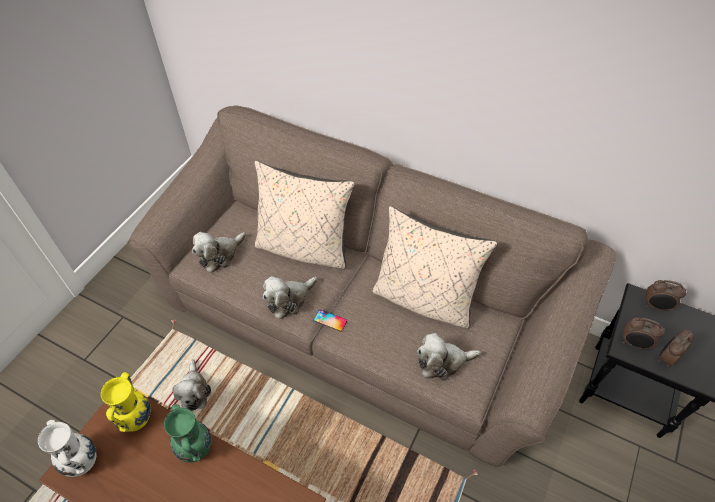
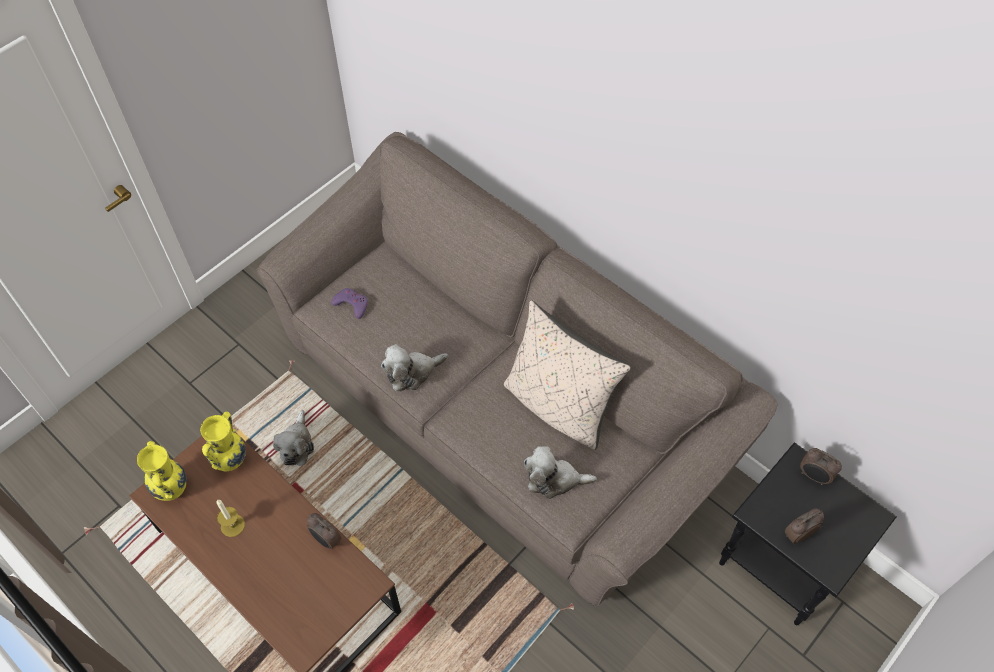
camera: 15 degrees right, 5 degrees up
white vase [38,420,97,477] -> yellow vase [137,441,187,501]
green vase [164,404,211,463] -> none
plush toy [192,232,246,273] -> purple game controller [331,288,368,319]
beige pillow [255,161,354,269] -> none
phone [314,310,347,332] -> none
alarm clock [623,317,665,351] -> alarm clock moved to [307,513,341,550]
none -> candle [216,500,245,537]

